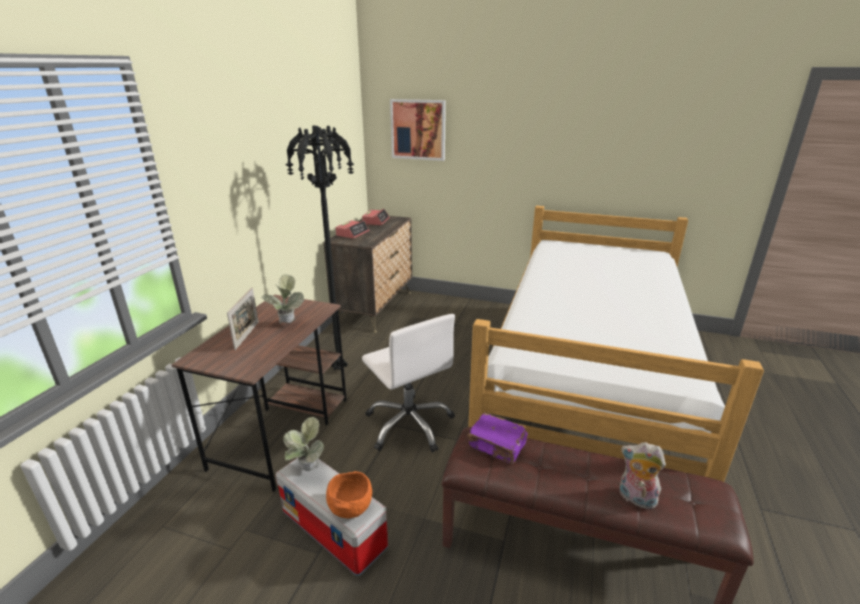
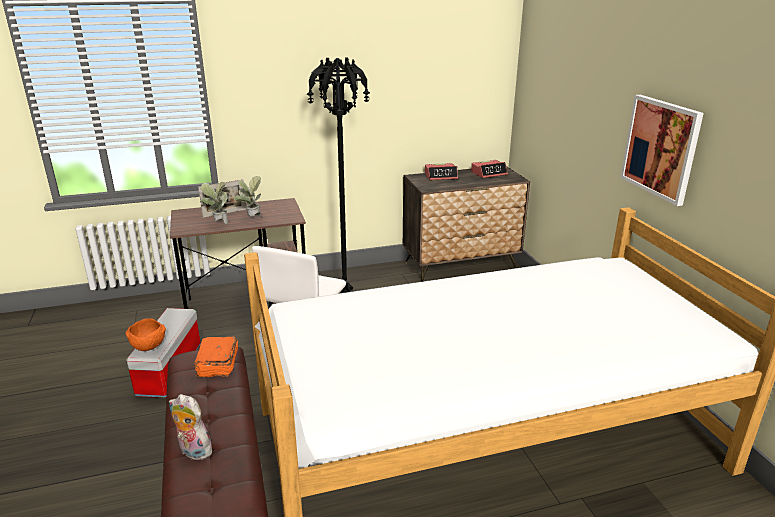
camera: 55 degrees right, 0 degrees up
potted plant [283,417,324,471] -> potted plant moved to [200,182,229,224]
picture [390,99,446,161] -> picture moved to [620,95,704,206]
purple book [467,413,528,465] -> orange book [194,337,238,378]
plush toy [620,442,666,509] -> plush toy turned 60 degrees counterclockwise [169,394,212,460]

